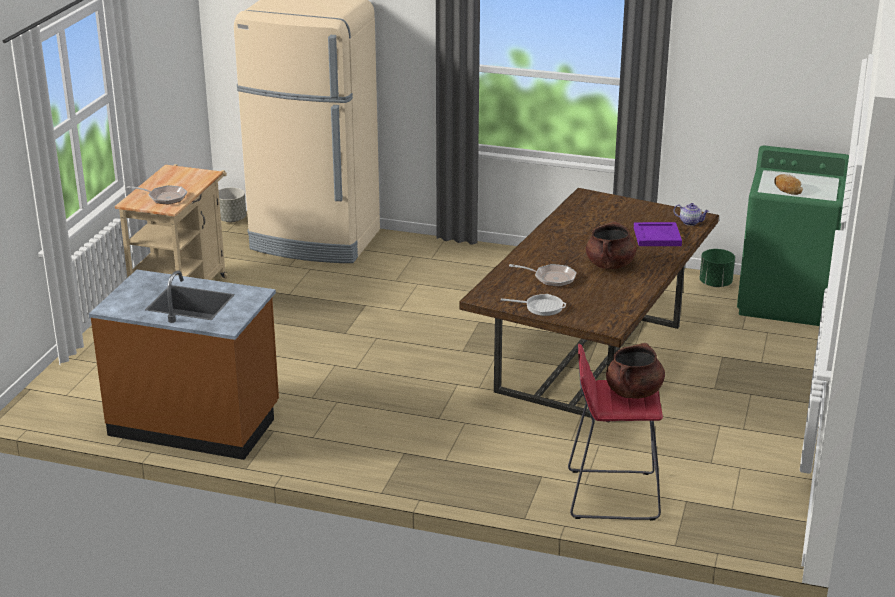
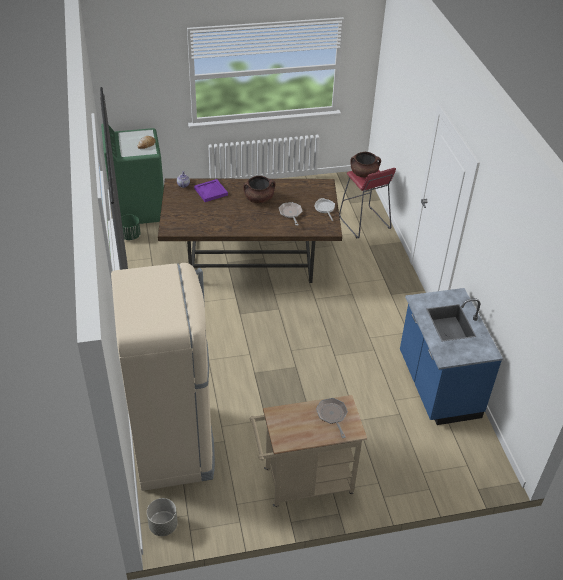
camera: 120 degrees left, 15 degrees up
brown counter [89,270,279,460] -> blue counter [400,288,503,425]

